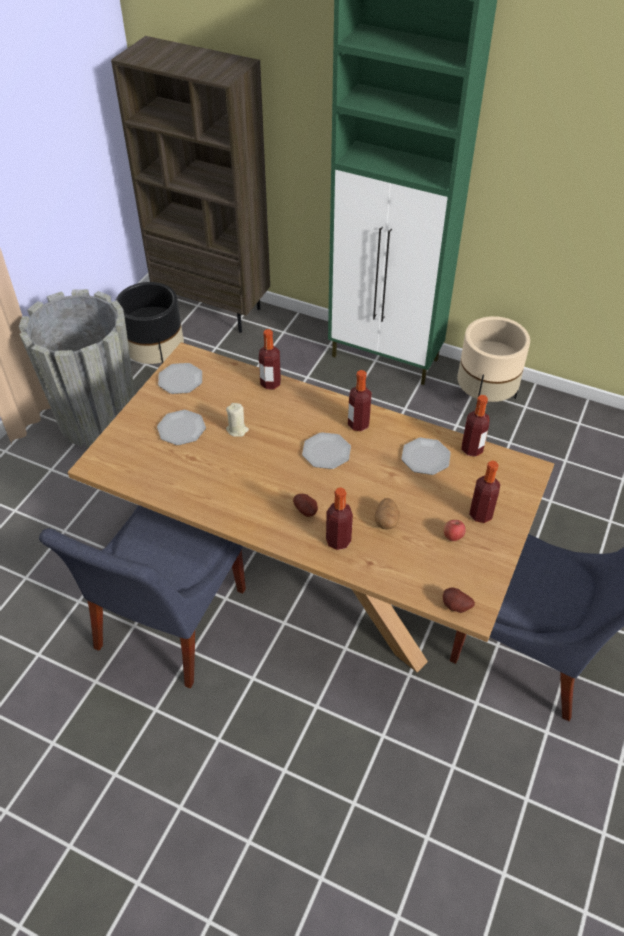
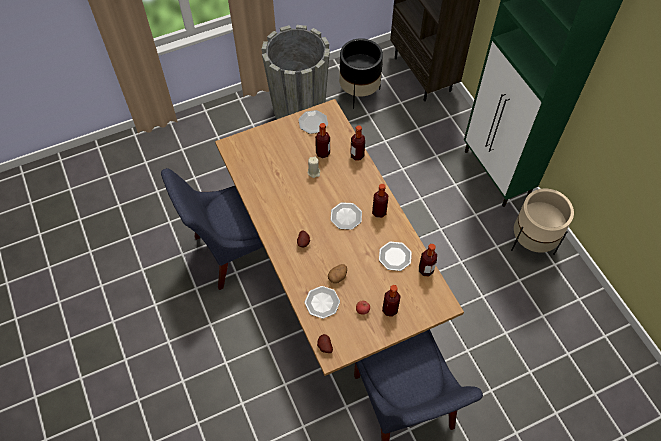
camera: 40 degrees right, 10 degrees up
plate [157,410,206,445] -> plate moved to [305,286,340,319]
bottle [326,487,353,550] -> bottle moved to [315,123,330,159]

